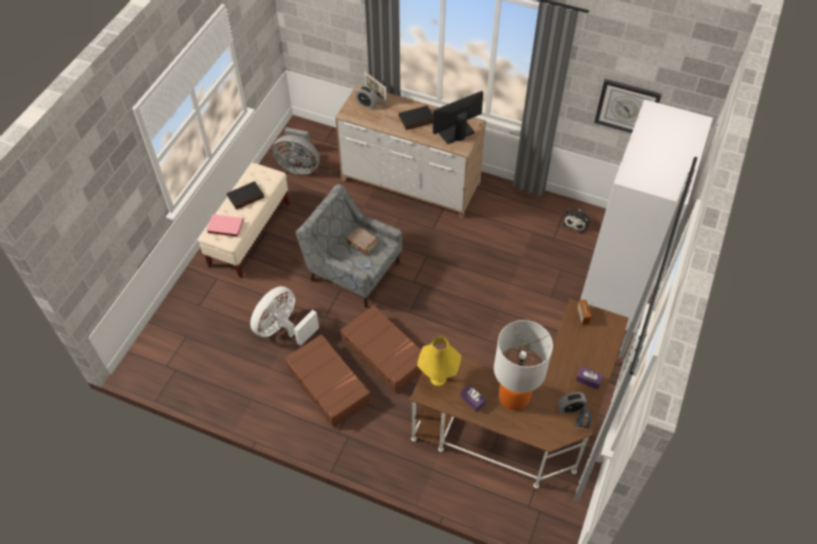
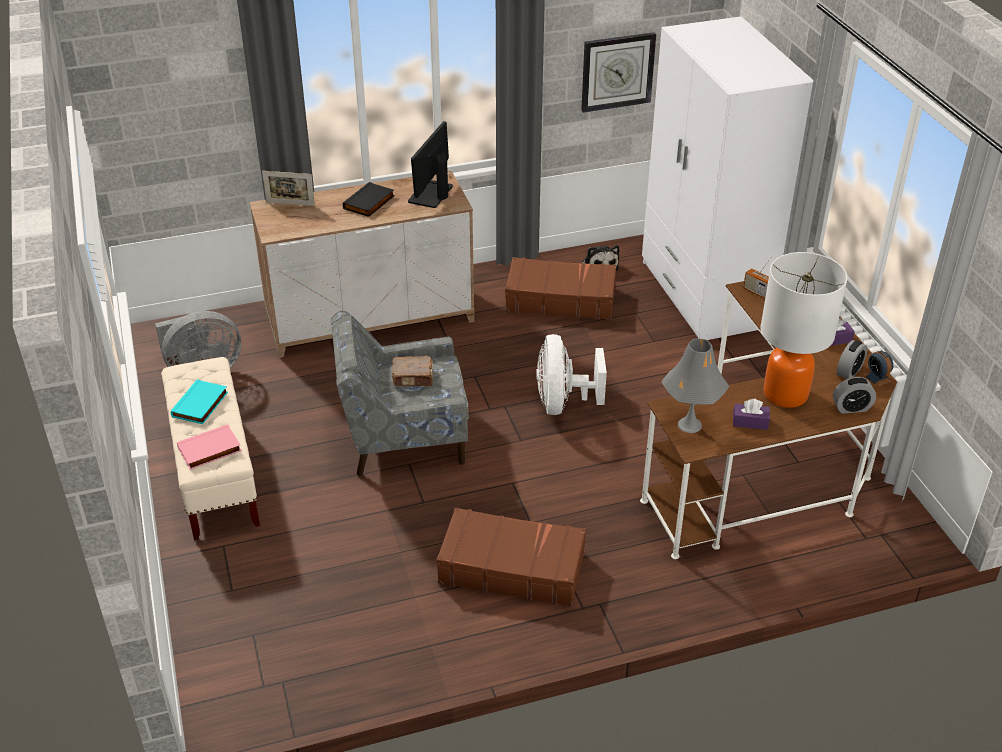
camera: 40 degrees left, 15 degrees down
black book [227,181,264,210] -> turquoise book [171,379,228,424]
white fan [250,286,319,346] -> white fan moved to [536,334,607,415]
brown suitcase [340,305,422,394] -> brown suitcase moved to [505,257,617,320]
alarm clock [355,86,378,109] -> alarm clock moved to [833,377,876,414]
yellow table lamp [417,337,461,386] -> grey table lamp [661,339,729,433]

